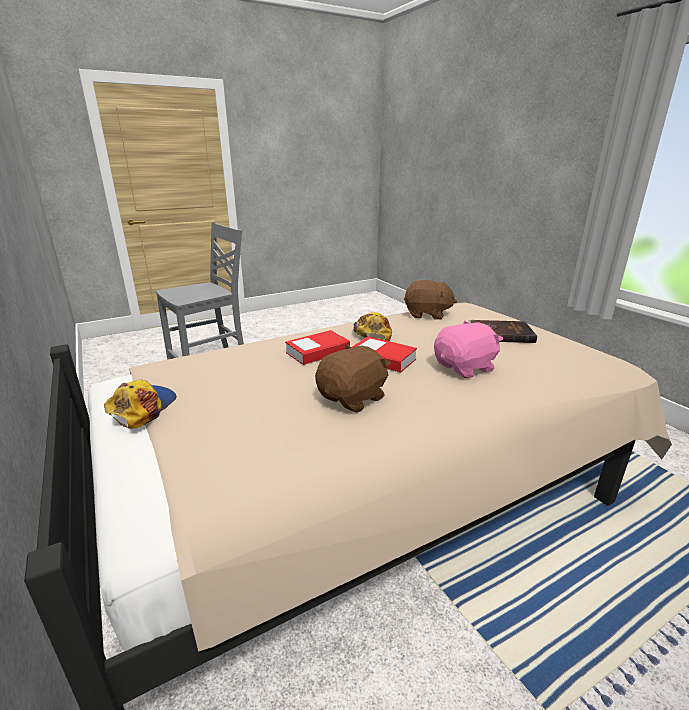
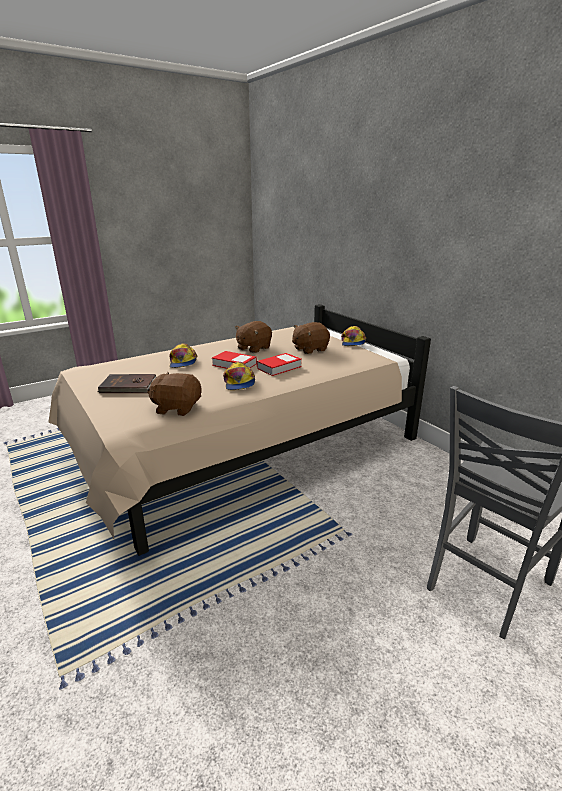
camera: 175 degrees right, 0 degrees up
pink plush toy [434,321,503,379] -> cap [169,344,197,368]
none -> brown plush toy [292,322,330,354]

